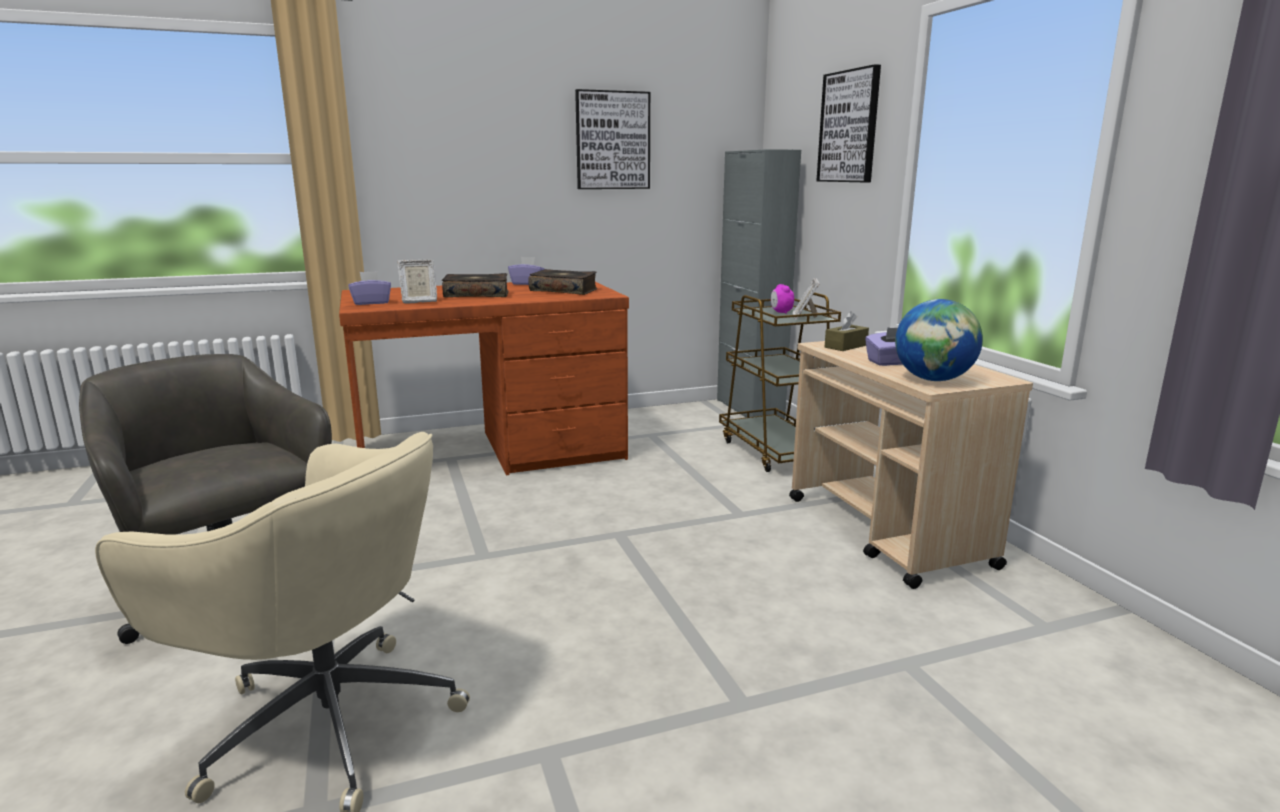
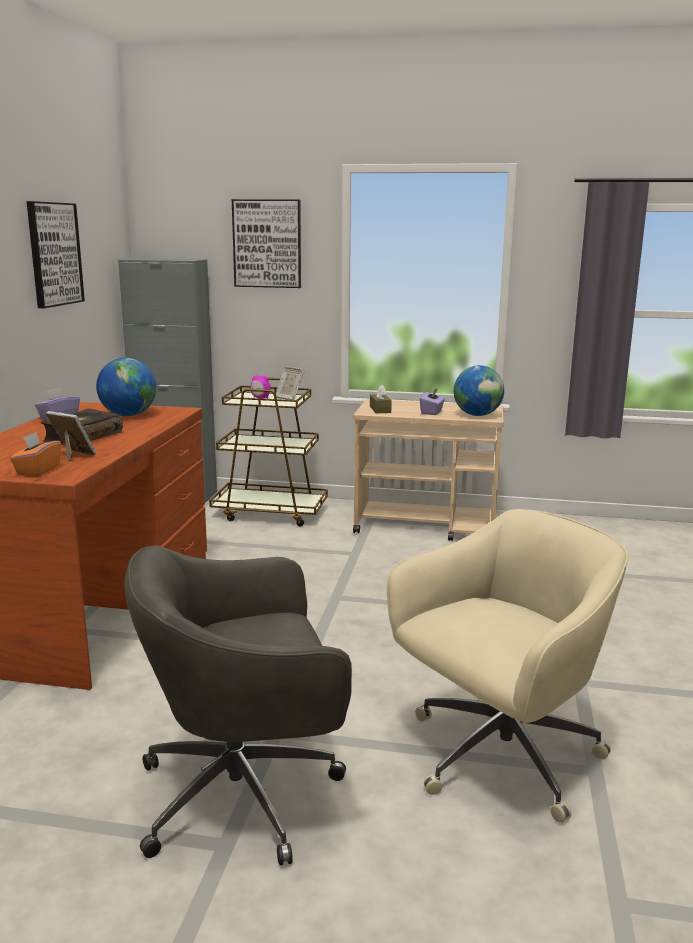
camera: 60 degrees left, 0 degrees up
purple tissue box [348,271,391,305] -> orange tissue box [10,432,61,476]
picture frame [397,260,437,304] -> picture frame turned 75 degrees counterclockwise [45,411,96,461]
book [528,269,597,295] -> globe [96,358,156,416]

